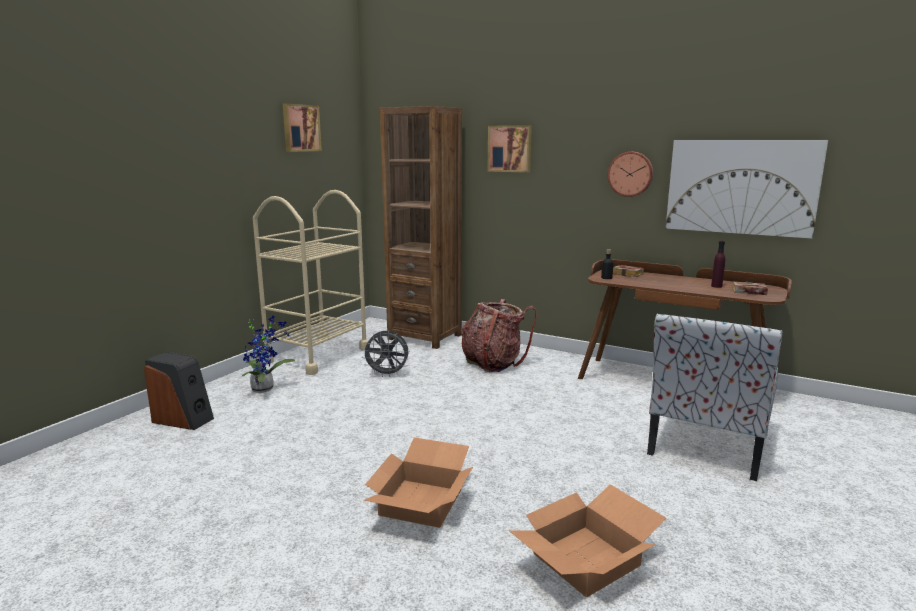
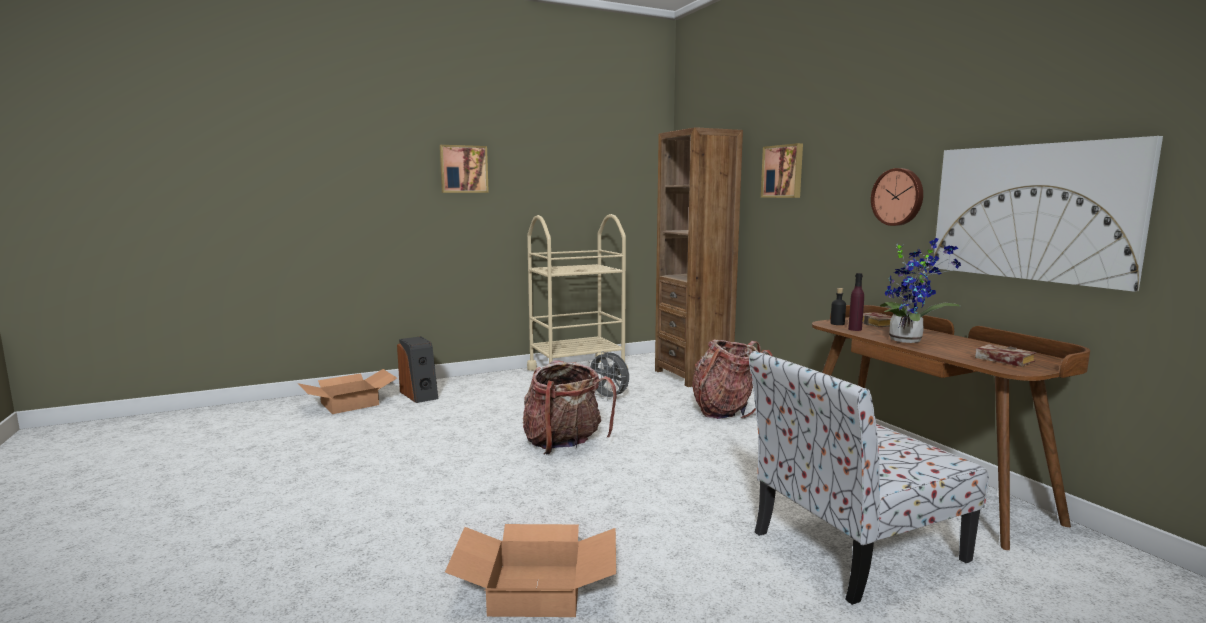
camera: 35 degrees right, 5 degrees down
potted plant [242,316,295,393] -> potted plant moved to [880,238,961,343]
picture [283,104,322,152] -> picture moved to [440,145,489,193]
cardboard box [363,437,473,528] -> cardboard box moved to [297,369,397,414]
purple bottle [711,241,725,288] -> purple bottle moved to [848,273,864,331]
none -> backpack [523,360,617,454]

